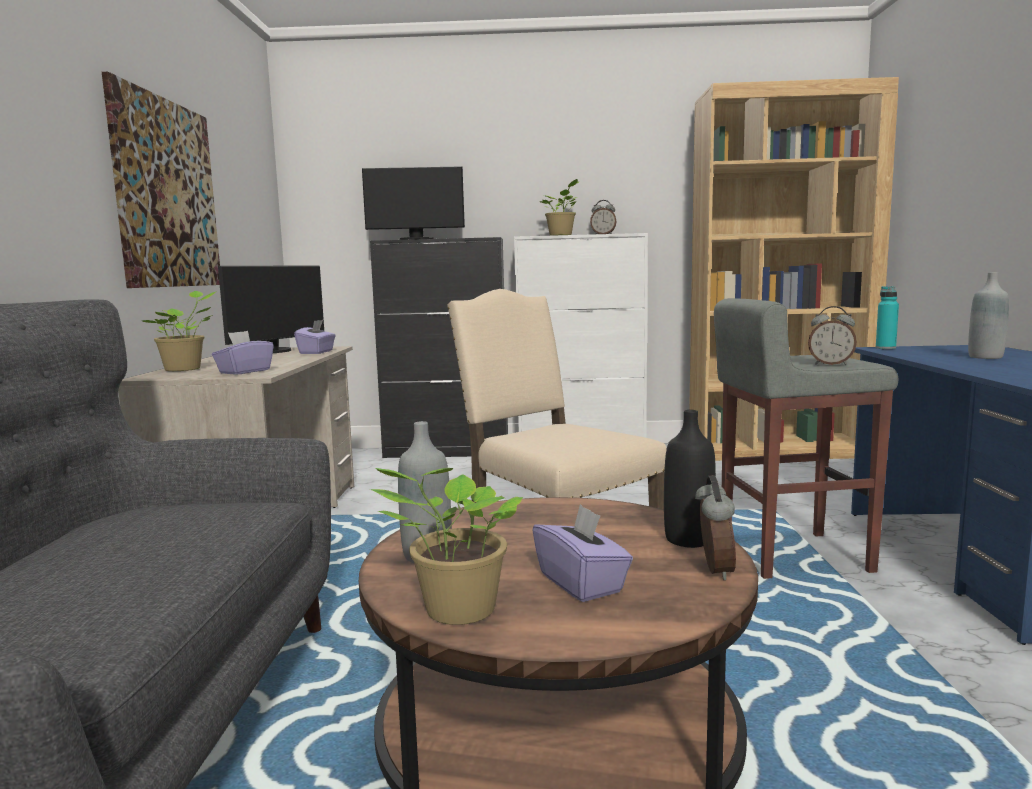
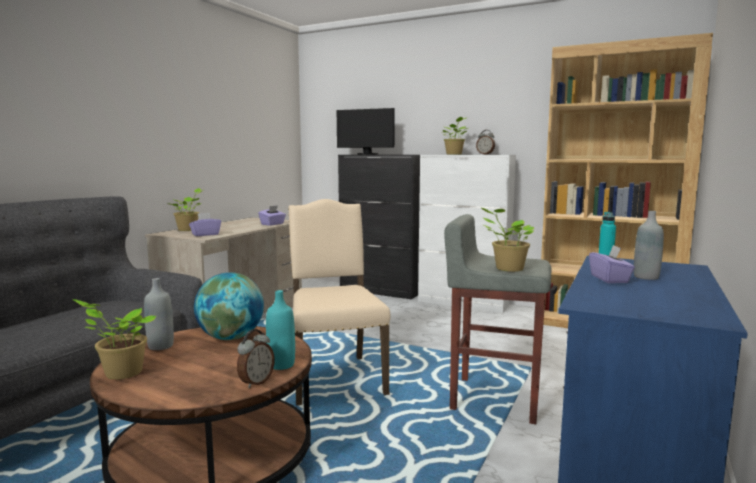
camera: 25 degrees right, 0 degrees up
picture [102,72,220,288] -> none
monitor [218,265,324,353] -> none
purple tissue box [532,504,633,602] -> purple tissue box moved to [589,245,635,283]
black bottle [664,410,716,548] -> turquoise bottle [266,290,295,370]
alarm clock [808,306,857,365] -> potted plant [480,207,534,272]
none -> globe [194,272,264,340]

